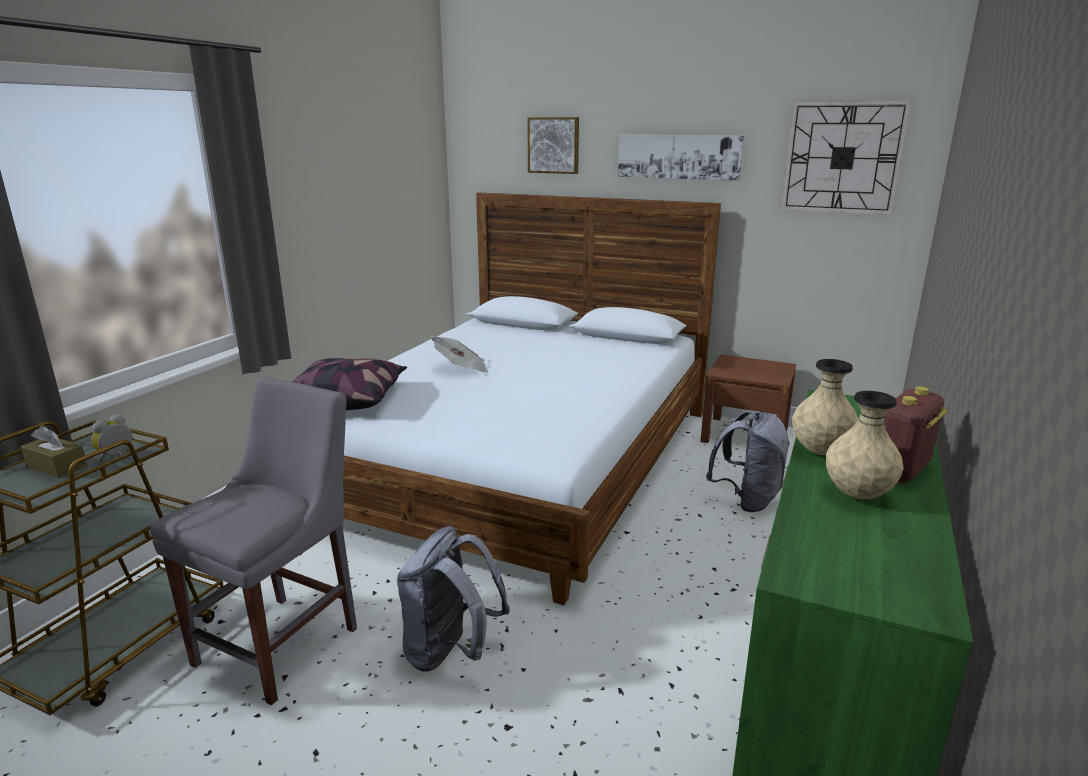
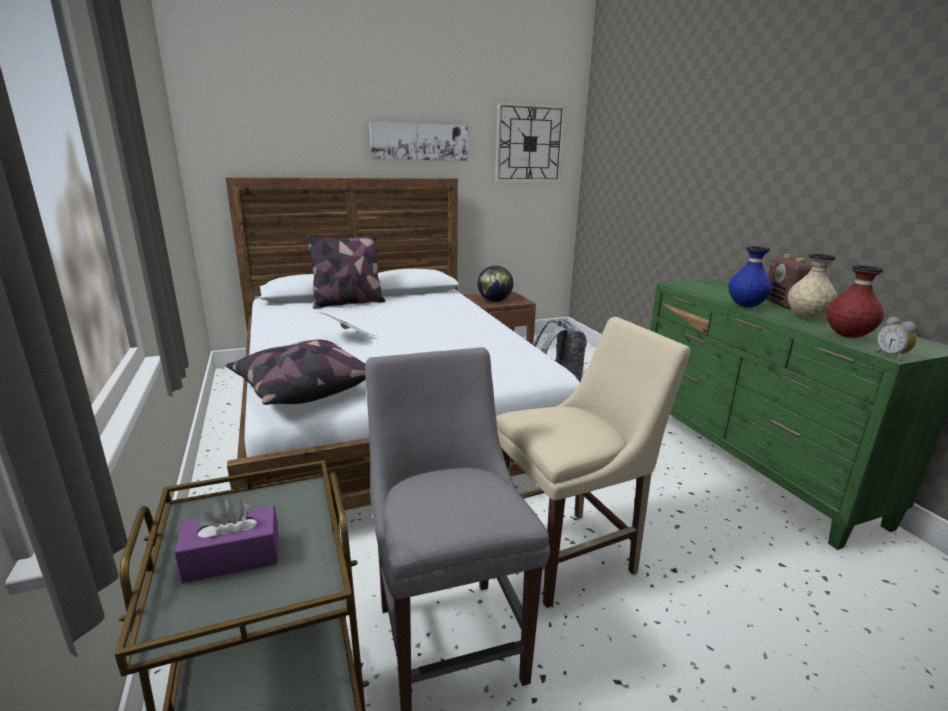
camera: 45 degrees left, 0 degrees up
brown tissue box [21,425,87,478] -> purple tissue box [174,498,279,583]
alarm clock [92,414,132,462] -> alarm clock moved to [876,317,917,361]
grey backpack [397,526,510,672] -> beige chair [496,317,690,608]
picture [527,117,579,174] -> none
beige vase [792,359,859,455] -> blue vase [728,246,772,307]
none -> pillow [305,234,385,309]
none -> globe [478,265,513,302]
none -> red vase [827,265,884,338]

